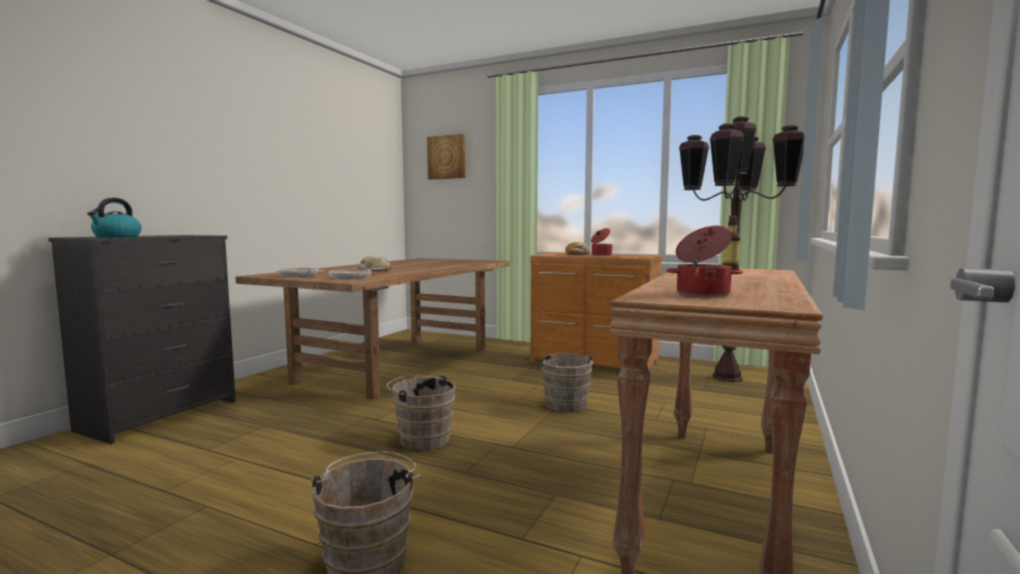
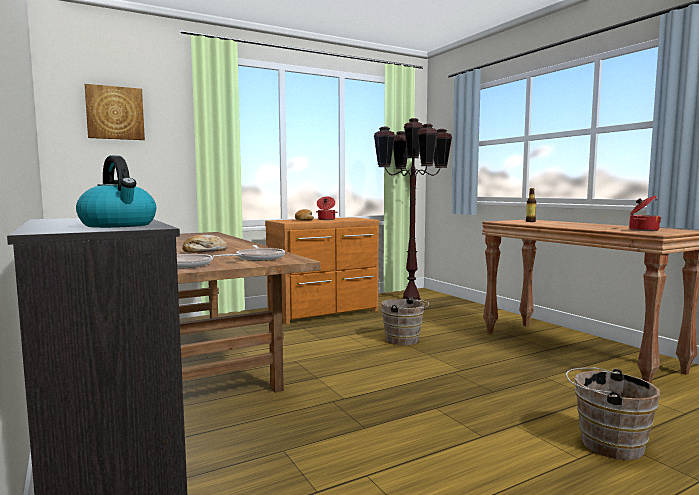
camera: 55 degrees left, 0 degrees up
brown bucket [387,375,456,450] -> none

